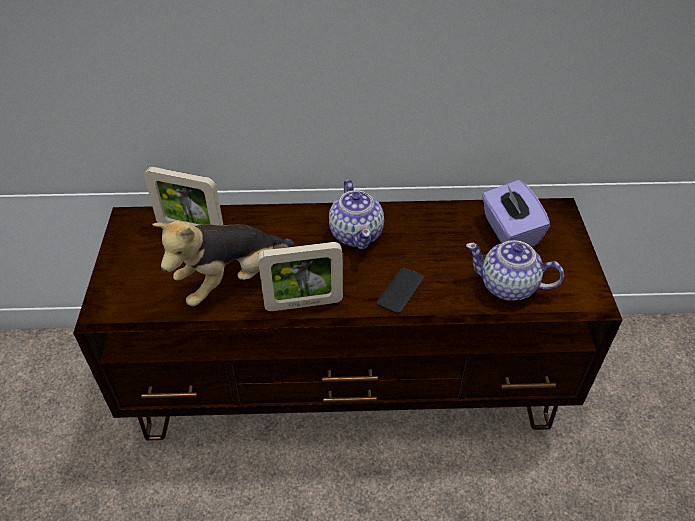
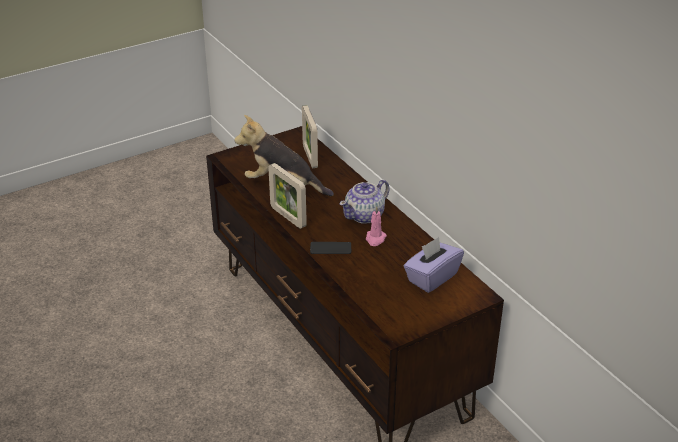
camera: 60 degrees right, 10 degrees down
teapot [466,240,564,301] -> none
none -> pink candle [366,206,387,246]

